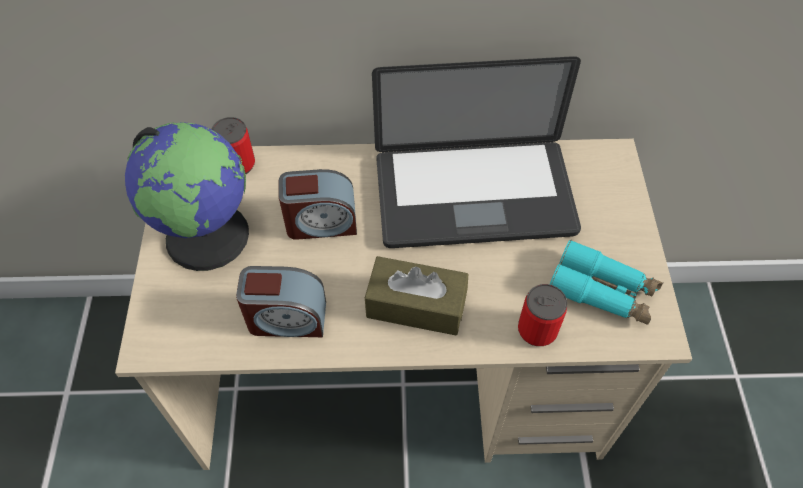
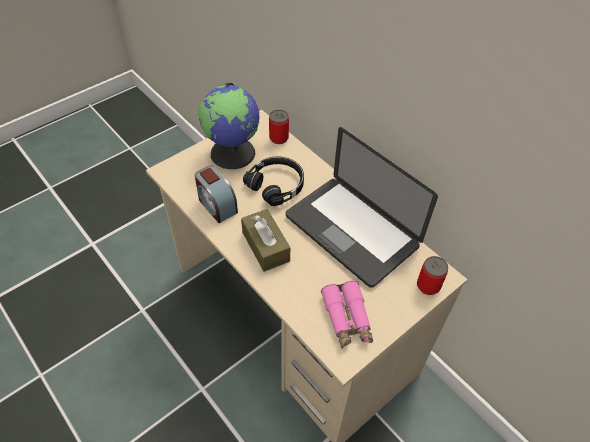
camera: 50 degrees right, 5 degrees down
alarm clock [278,169,357,240] -> black headphones [243,156,304,206]
can [518,284,567,346] -> can moved to [417,256,448,295]
turquoise binoculars [550,240,663,325] -> pink binoculars [321,281,373,349]

